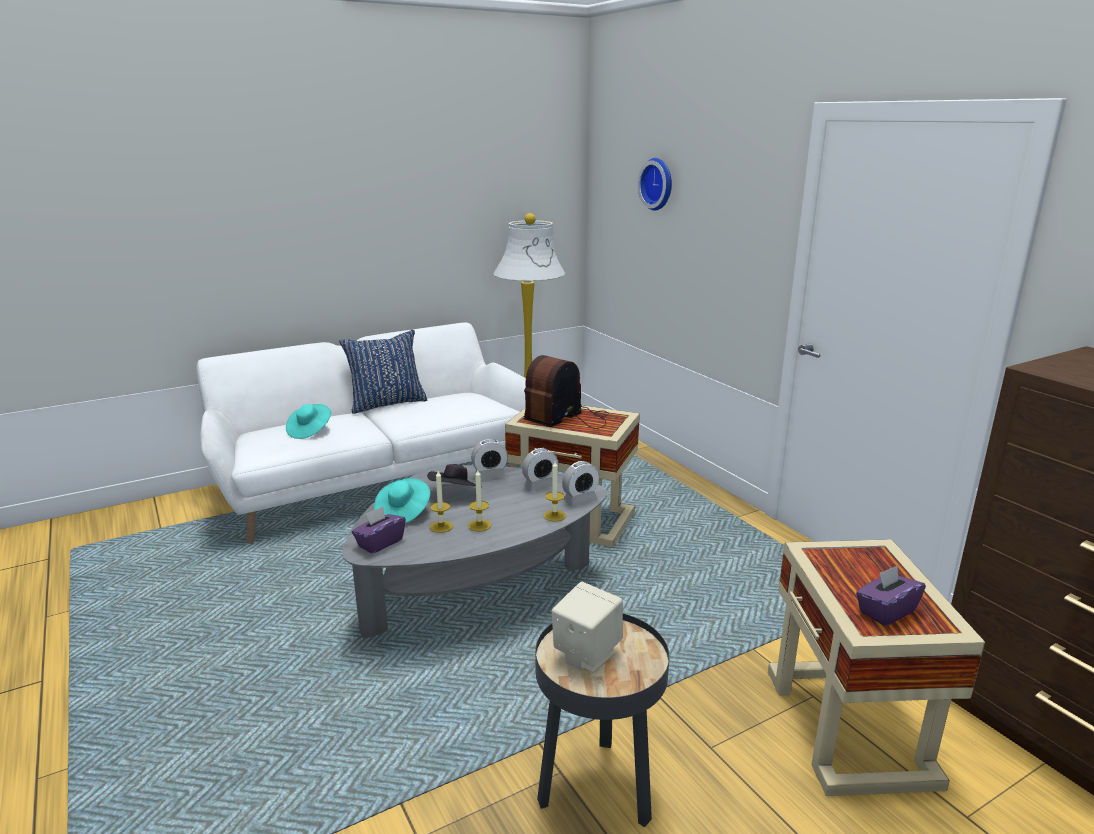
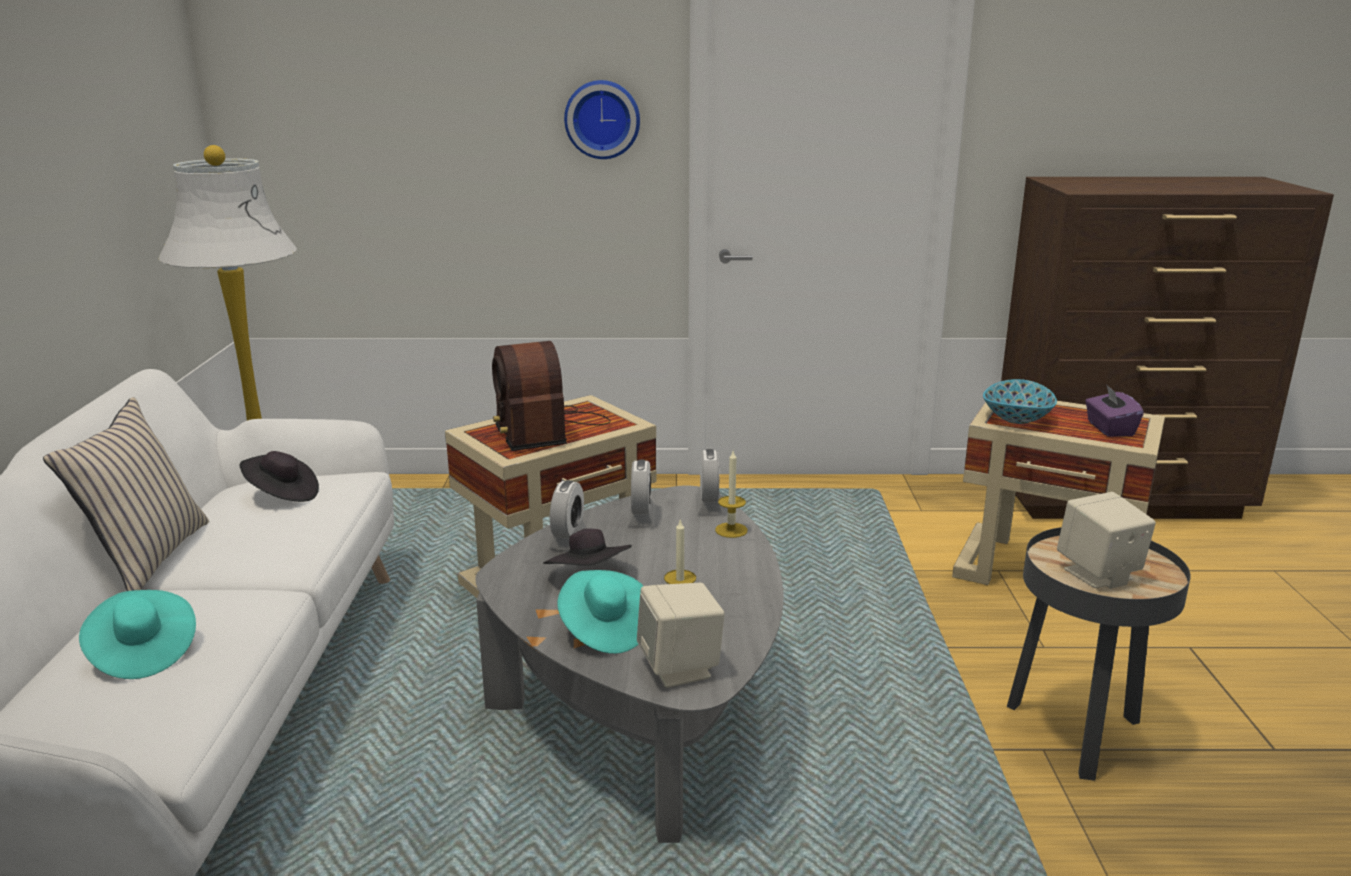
camera: 60 degrees left, 0 degrees up
blue pillow [339,330,428,414] -> beige pillow [43,397,209,591]
purple tissue box [352,506,406,554] -> beige speaker [637,583,725,688]
candle [468,470,491,532] -> none
wall clock [638,158,672,211] -> wall clock moved to [564,80,640,159]
none -> black hat [240,451,319,502]
none -> bowl [983,379,1057,424]

